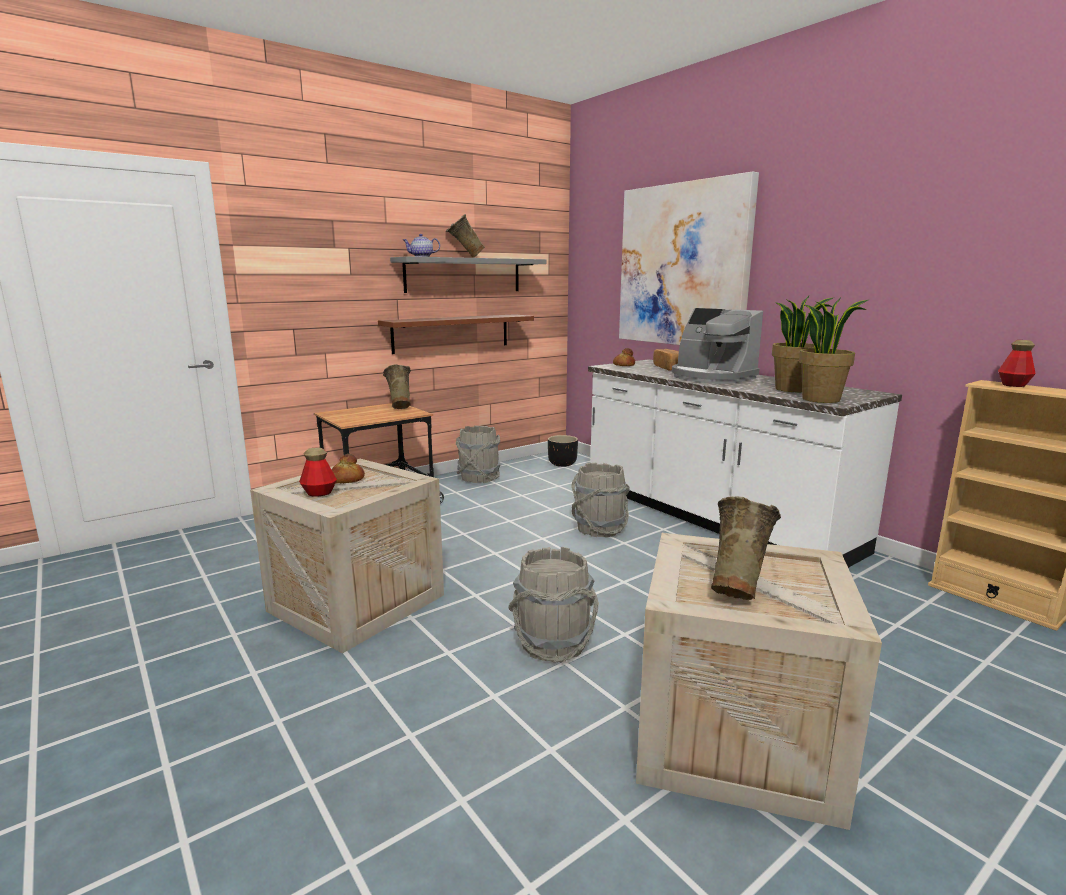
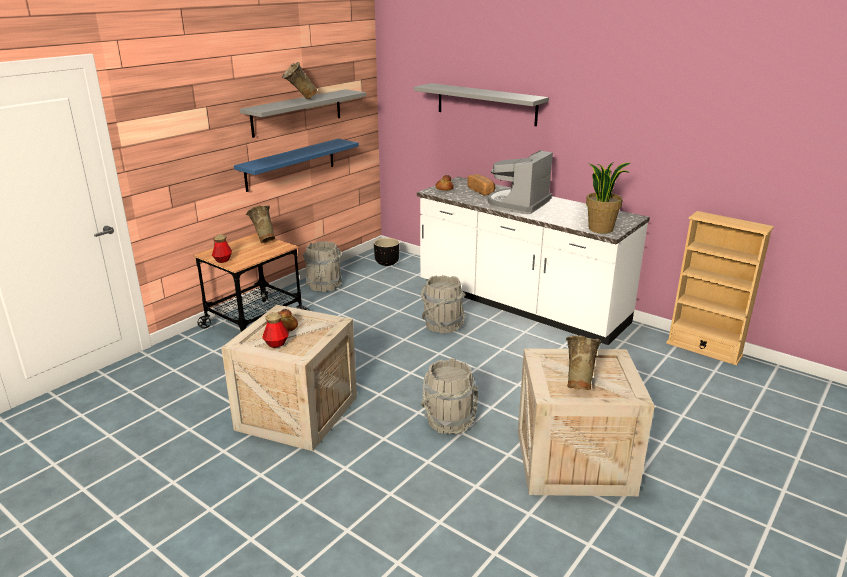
camera: 15 degrees left, 10 degrees up
brown shelf [378,314,534,354] -> blue shelf [234,139,359,192]
teapot [403,234,440,257] -> none
picture [619,171,759,345] -> grey shelf [414,83,549,126]
coffee machine [672,308,763,384] -> coffee machine turned 90 degrees clockwise [488,150,553,214]
potted plant [772,296,833,392] -> none
bottle [998,340,1036,387] -> bottle moved to [212,234,232,263]

